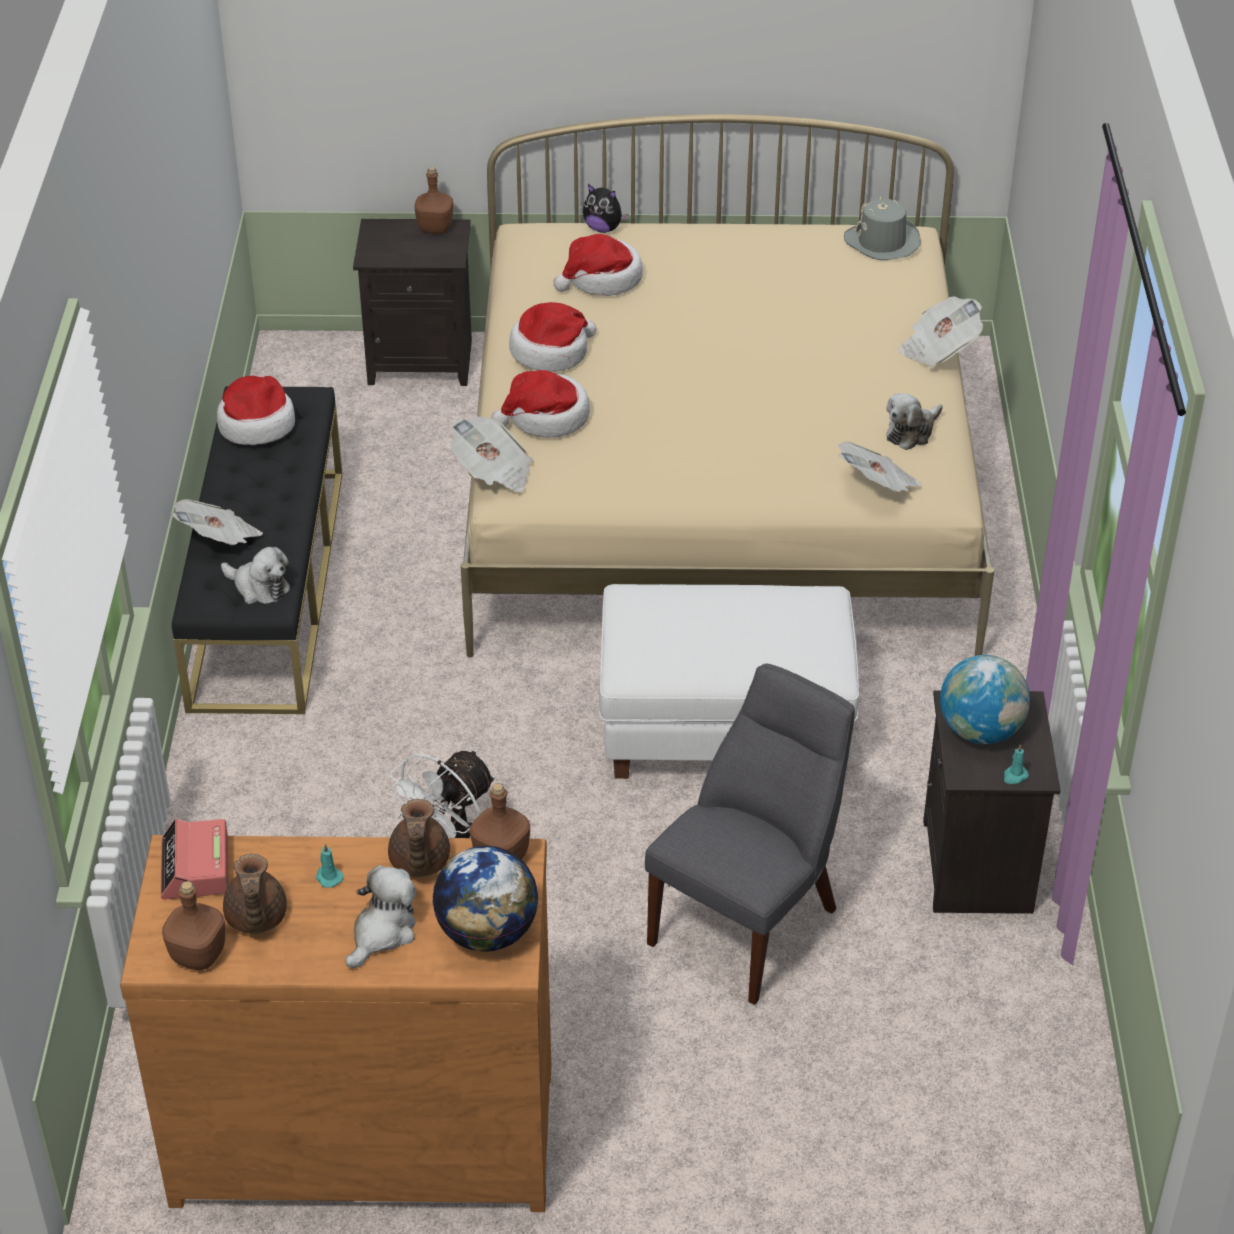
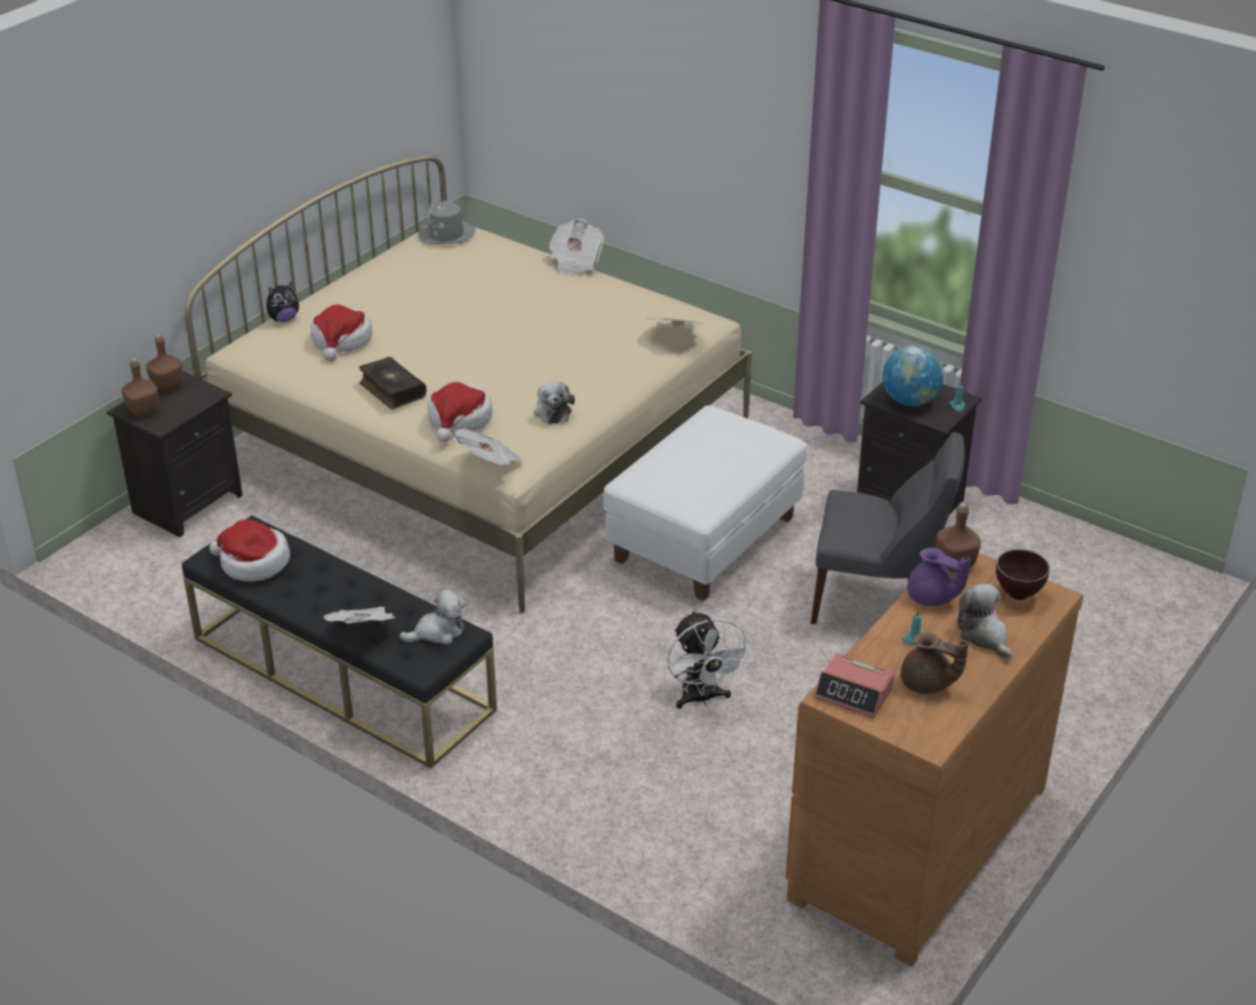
camera: 55 degrees left, 5 degrees down
brown bottle [162,881,225,970] -> brown bottle moved to [122,358,159,417]
brown teapot [388,799,450,877] -> purple teapot [907,548,970,606]
globe [432,846,538,951] -> brown bowl [996,549,1050,600]
hat [509,302,596,372] -> book [359,357,427,409]
grey chair [645,664,855,1005] -> grey chair turned 120 degrees clockwise [811,432,965,624]
plush toy [886,393,943,450] -> plush toy moved to [534,381,575,424]

